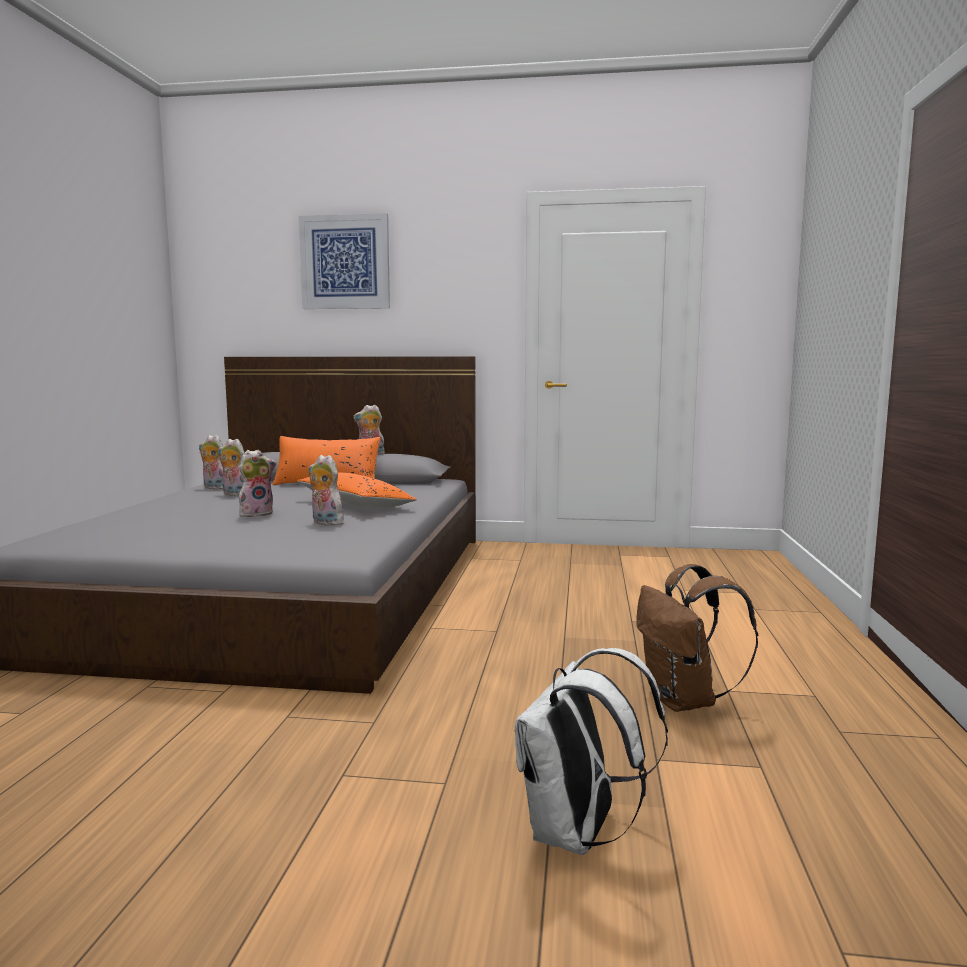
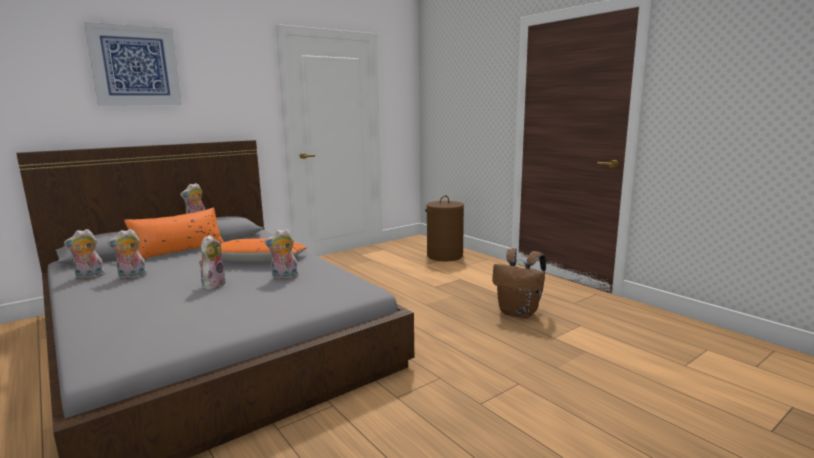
camera: 45 degrees left, 5 degrees up
white backpack [515,648,668,855] -> none
none -> brown laundry basket [425,196,464,261]

